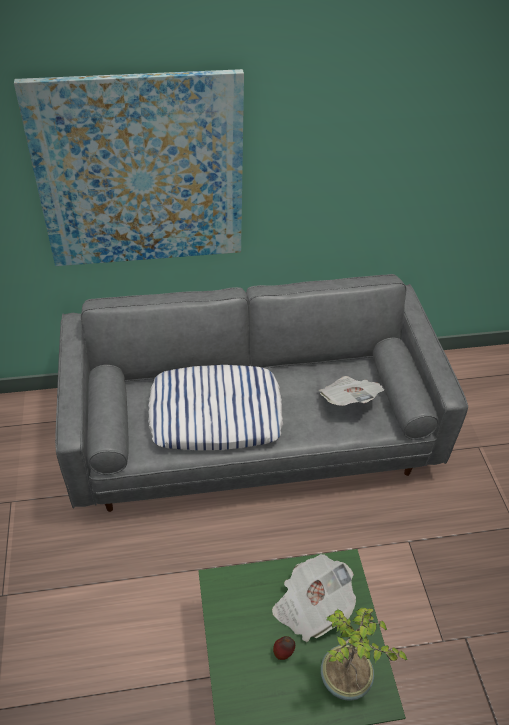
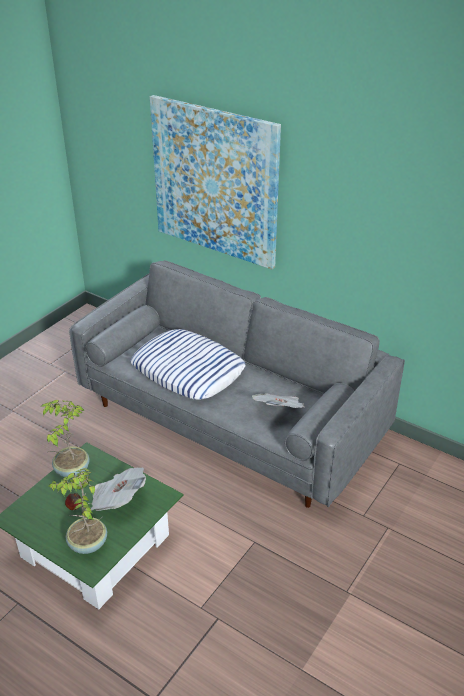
camera: 45 degrees right, 10 degrees down
none -> potted plant [40,400,90,478]

